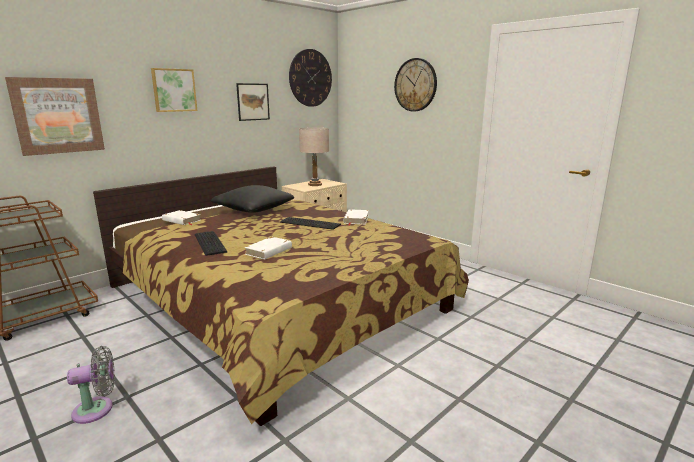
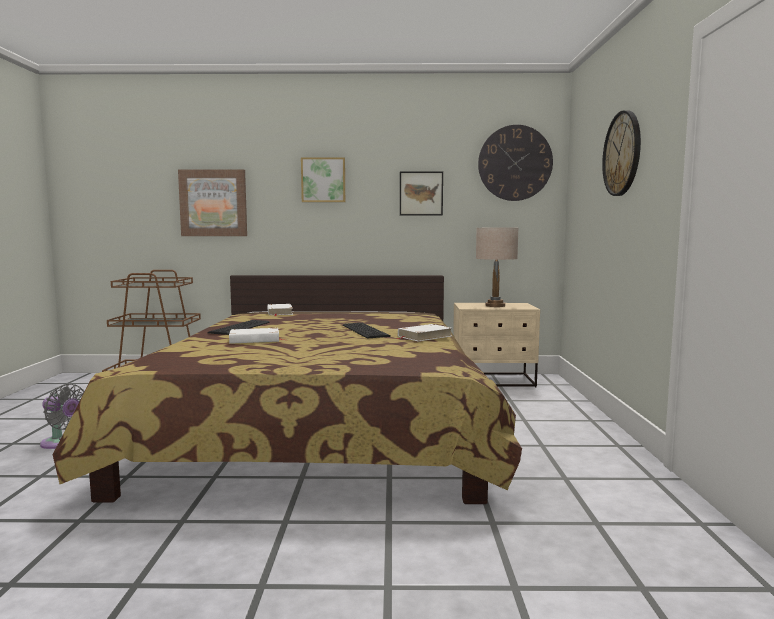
camera: 45 degrees right, 10 degrees down
black pillow [211,185,294,213] -> none

